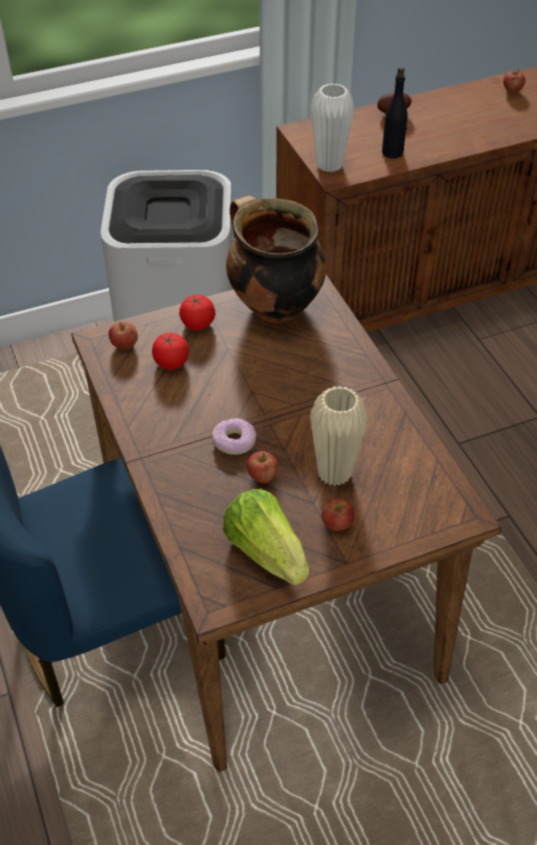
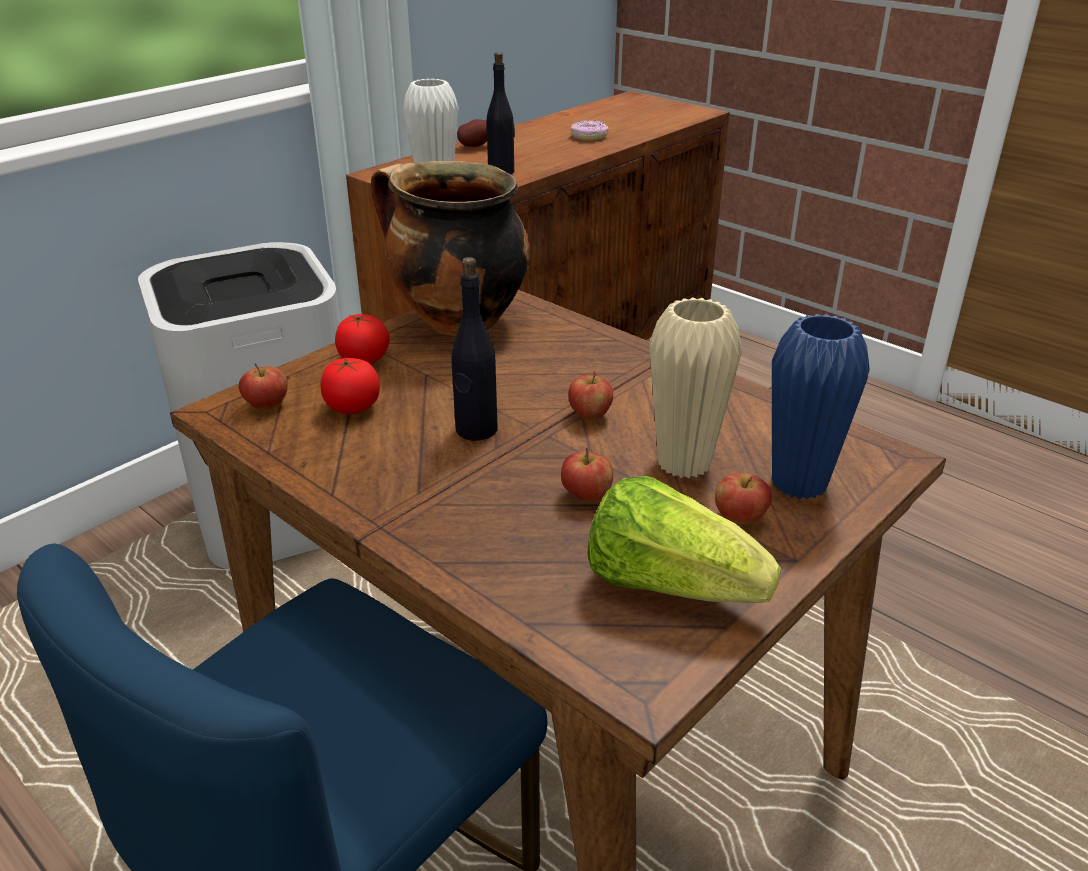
camera: 25 degrees left, 15 degrees down
donut [212,418,256,455] -> donut moved to [570,120,609,140]
apple [503,69,525,94] -> apple moved to [568,371,613,420]
none -> black bottle [452,257,498,441]
none -> blue vase [772,314,870,500]

